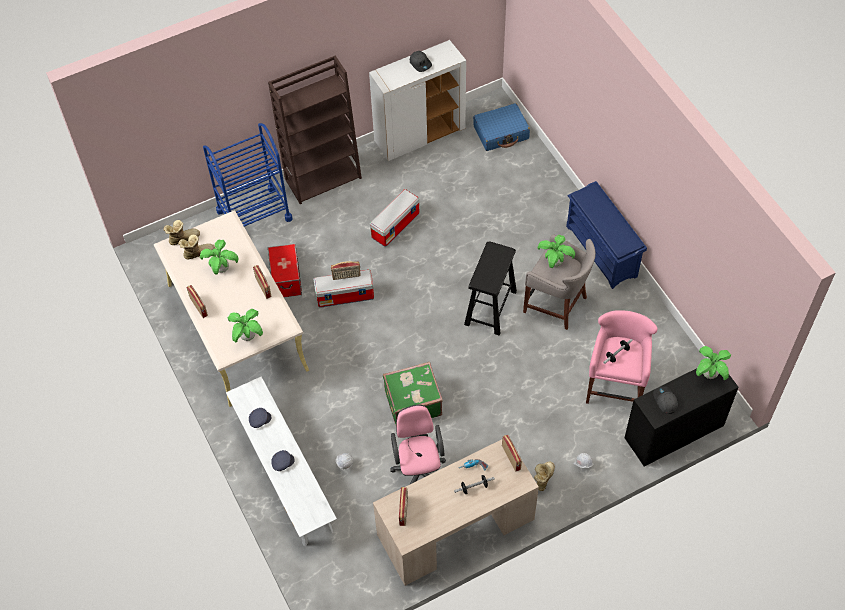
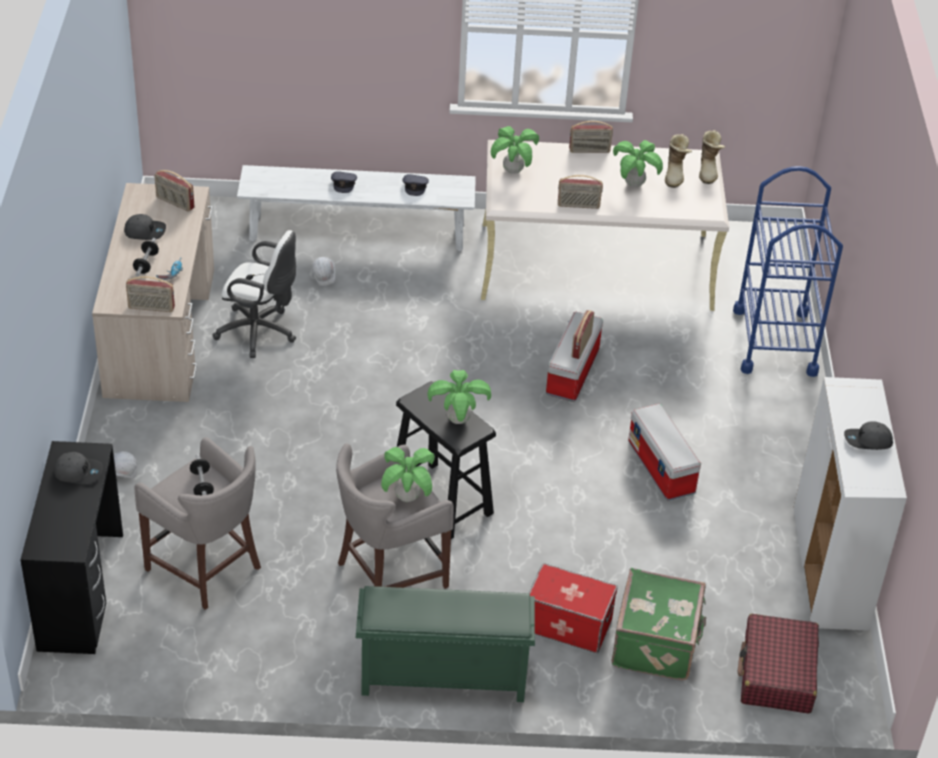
camera: 115 degrees right, 15 degrees down
brown bookcase [268,55,362,204] -> none
storage box [268,244,302,297] -> storage box moved to [529,563,618,653]
green suitcase [383,362,443,425] -> green suitcase moved to [612,568,706,680]
pink office chair [390,405,446,485] -> white office chair [213,230,296,358]
blue suitcase [473,103,530,151] -> red suitcase [738,614,819,713]
boot [534,462,555,491] -> none
blue shoe rack [566,181,647,289] -> green shoe rack [356,586,535,702]
pink stool [586,310,658,404] -> grey stool [135,437,261,610]
potted plant [696,346,731,380] -> potted plant moved to [428,370,491,424]
none -> grey cap [124,214,166,240]

